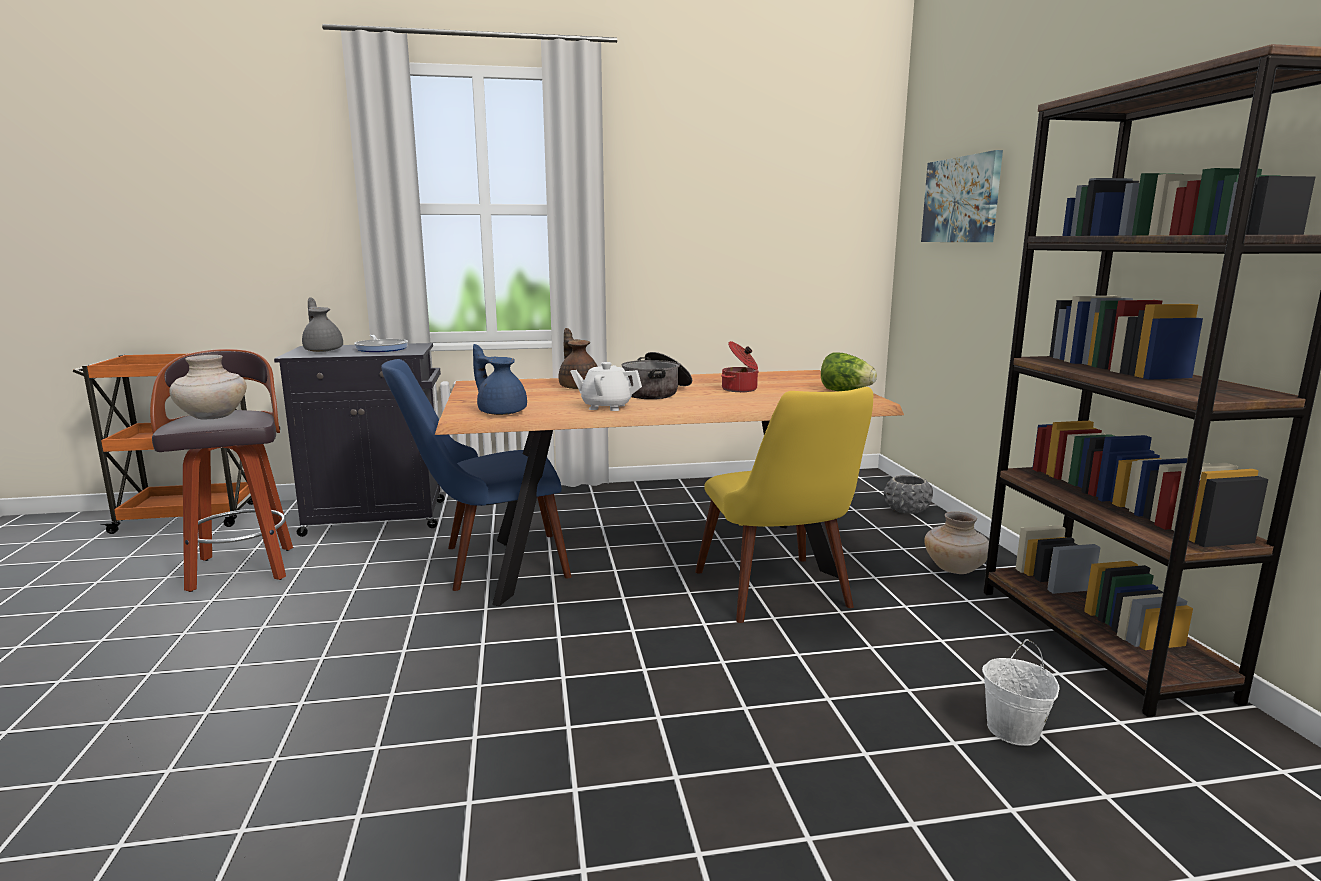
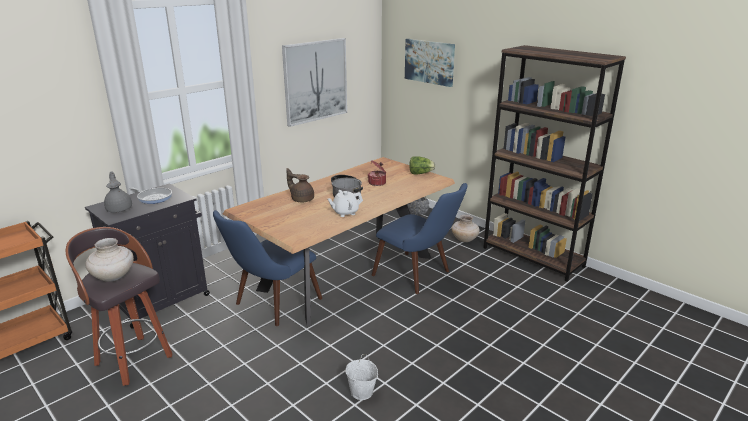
camera: 35 degrees left, 10 degrees up
grey teapot [302,297,343,352] -> grey teapot turned 45 degrees clockwise [104,172,132,213]
blue teapot [473,344,527,415] -> none
yellow chair [695,387,873,623] -> blue chair [372,183,468,294]
white bucket [982,639,1060,746] -> white bucket moved to [345,354,378,400]
none -> picture [282,38,347,127]

